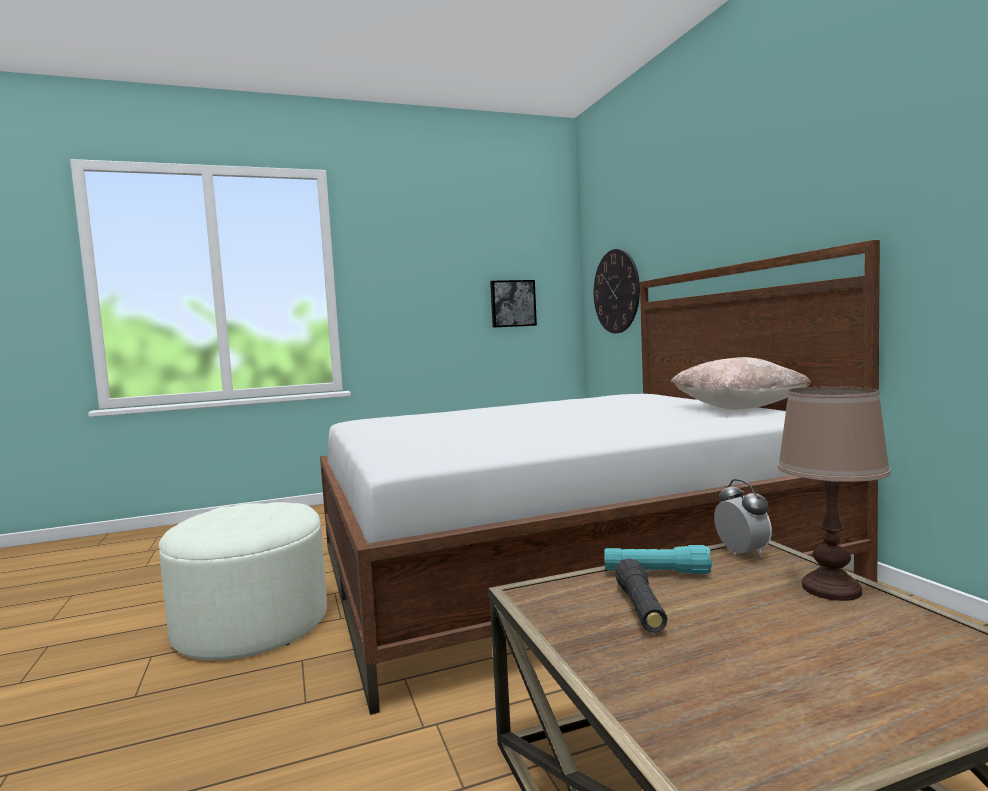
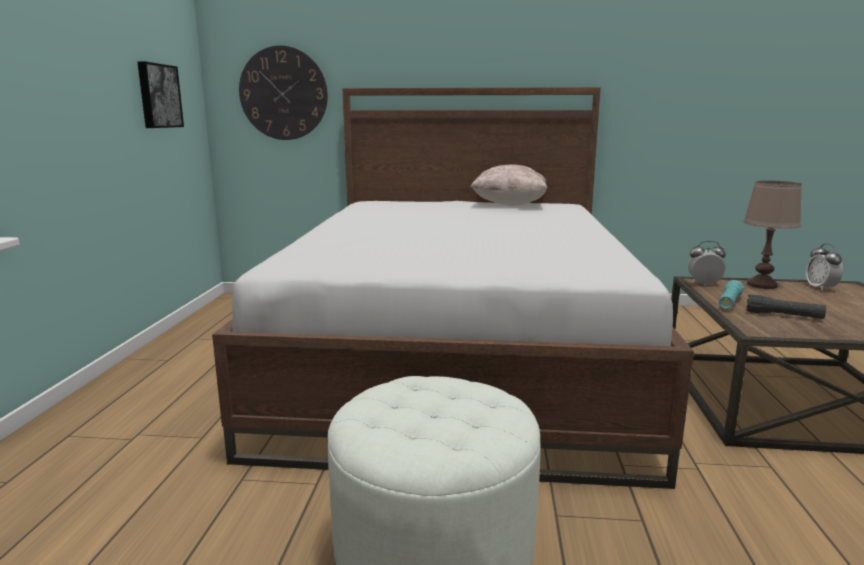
camera: 65 degrees left, 10 degrees up
none -> alarm clock [806,243,843,291]

